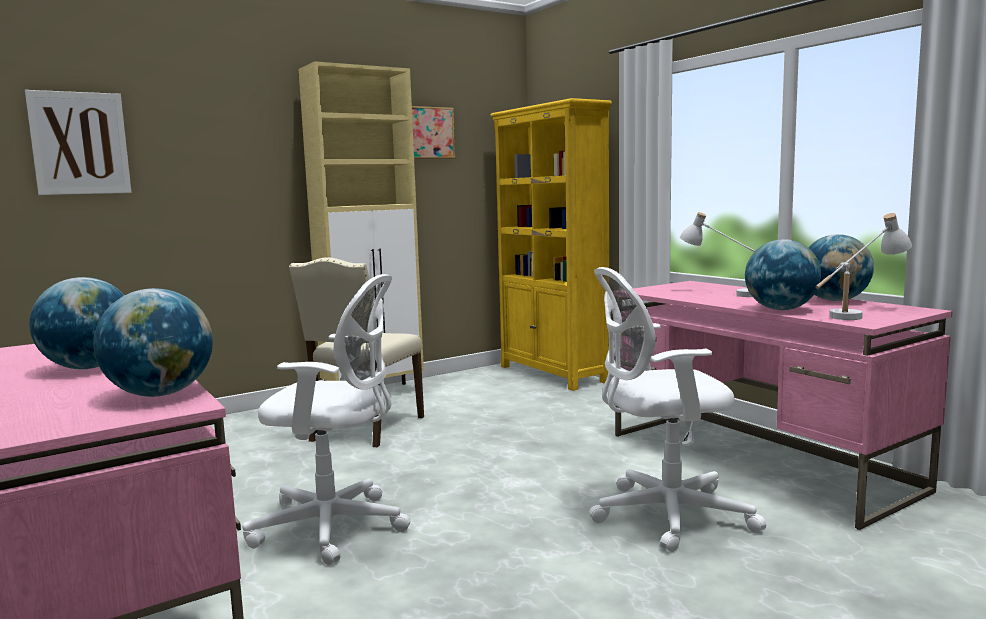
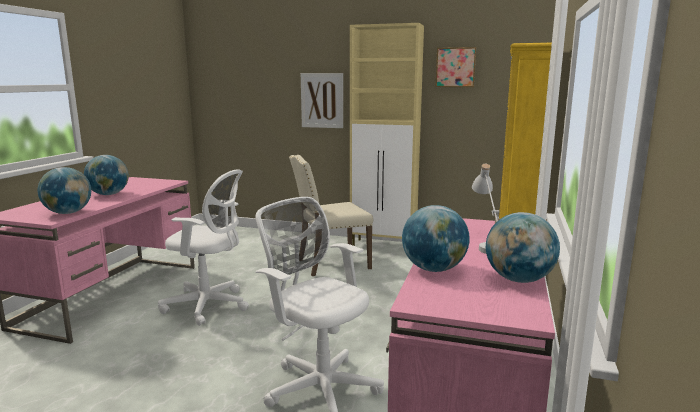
camera: 50 degrees right, 5 degrees up
picture [25,90,132,195] -> picture moved to [301,73,343,128]
white office chair [242,274,411,565] -> white office chair turned 45 degrees counterclockwise [158,169,249,326]
white table lamp [816,213,912,320] -> none

